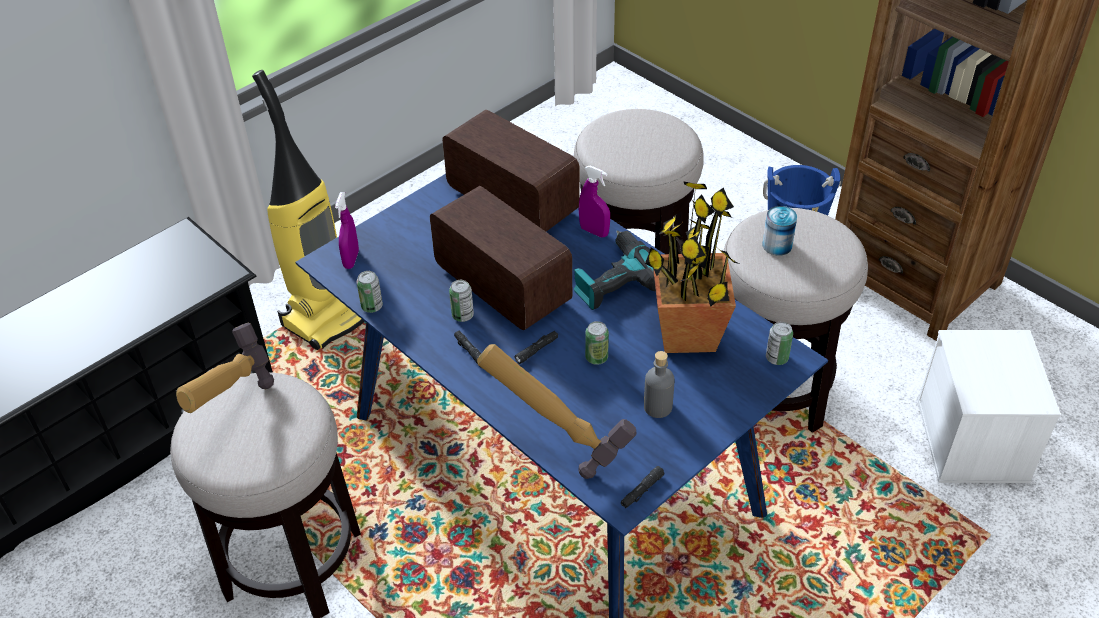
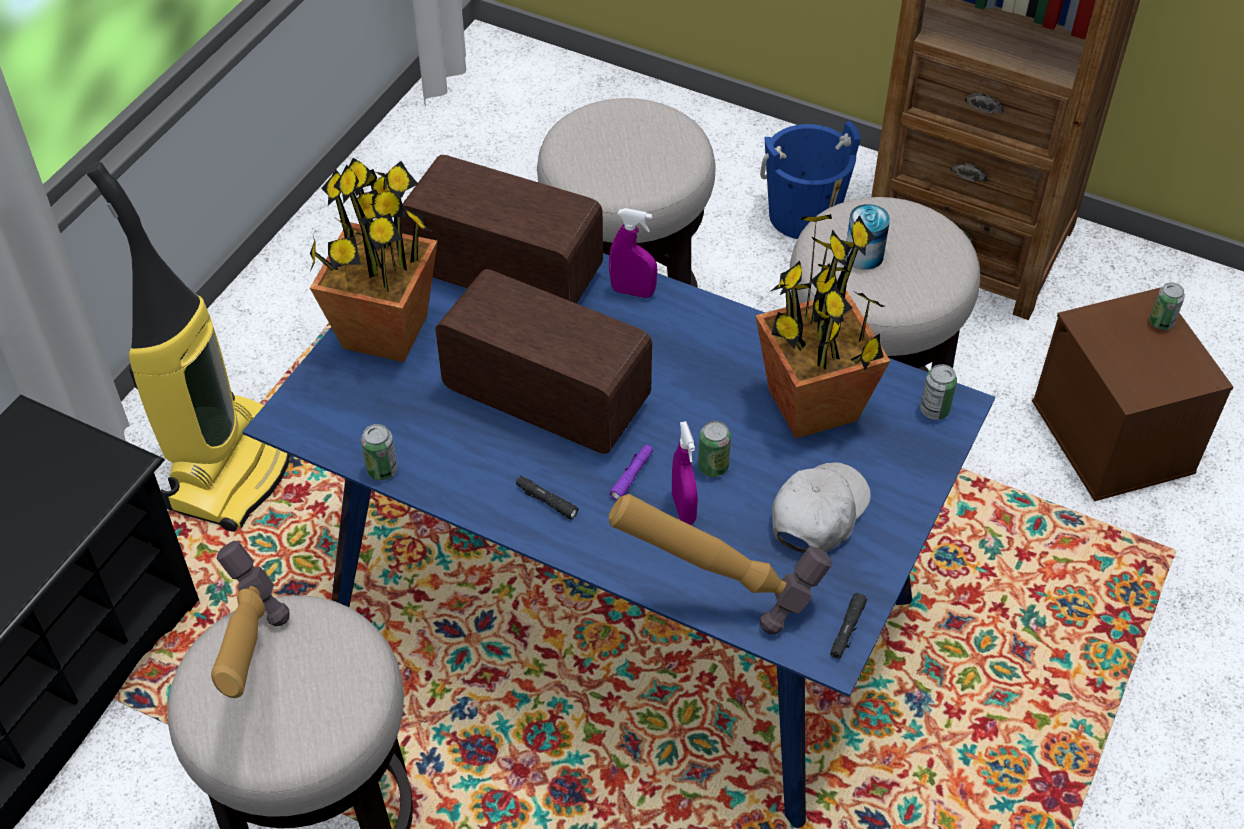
camera: 20 degrees left, 5 degrees up
purple spray bottle [335,192,359,269] -> purple spray bottle moved to [672,421,698,525]
can [449,280,474,322] -> can moved to [1150,282,1185,330]
black flashlight [514,331,558,364] -> purple flashlight [609,444,653,500]
power drill [573,230,656,310] -> none
grey bottle [644,351,675,418] -> white cap [772,462,871,553]
white storage box [917,330,1061,483] -> brown storage box [1032,287,1233,501]
none -> potted plant [310,158,437,362]

